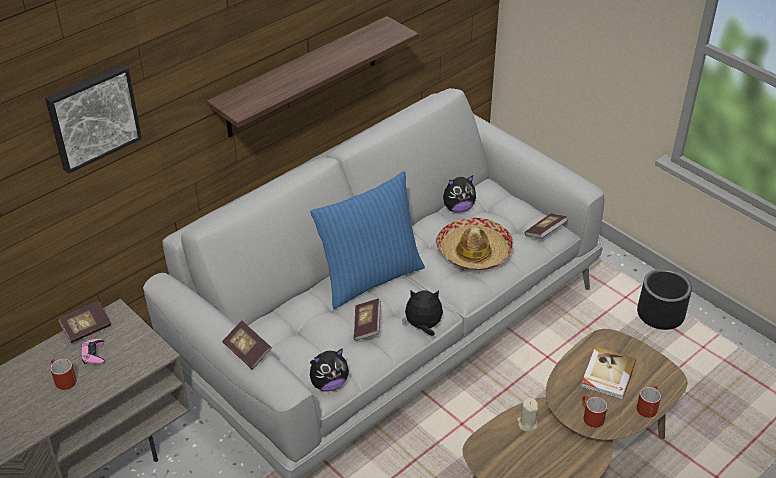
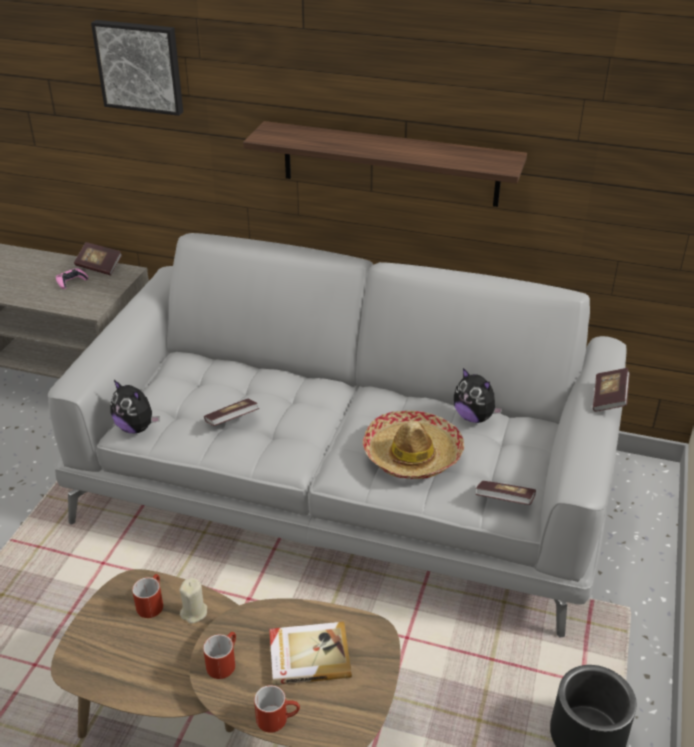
camera: 60 degrees right, 5 degrees down
red mug [50,359,77,390] -> red mug moved to [132,574,163,618]
book [222,320,272,370] -> book moved to [593,368,630,412]
blue pillow [310,171,425,309] -> none
plush toy [402,290,443,336] -> none

